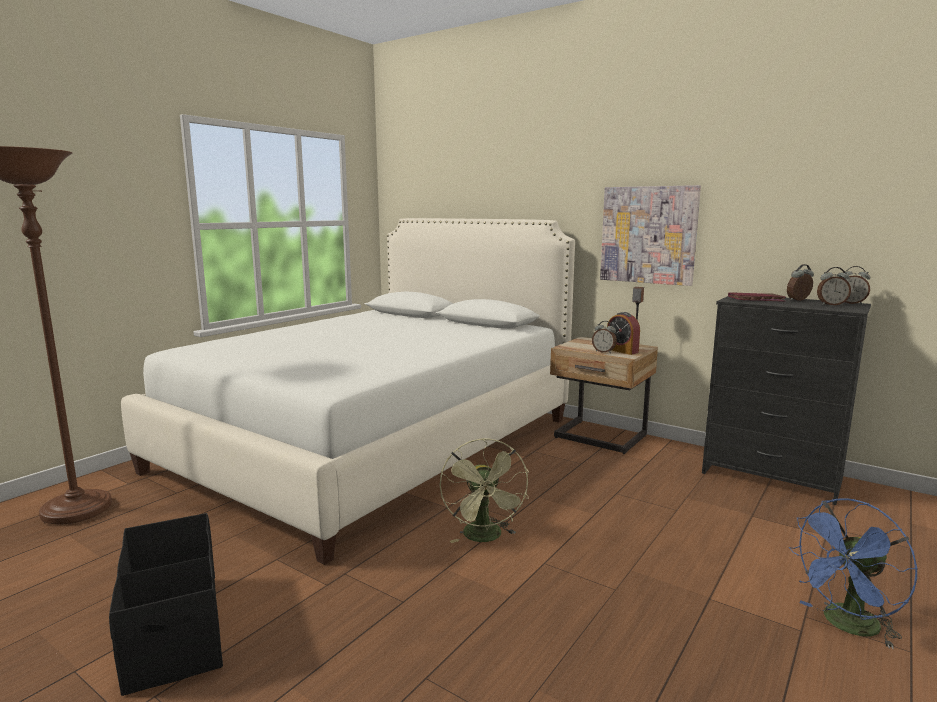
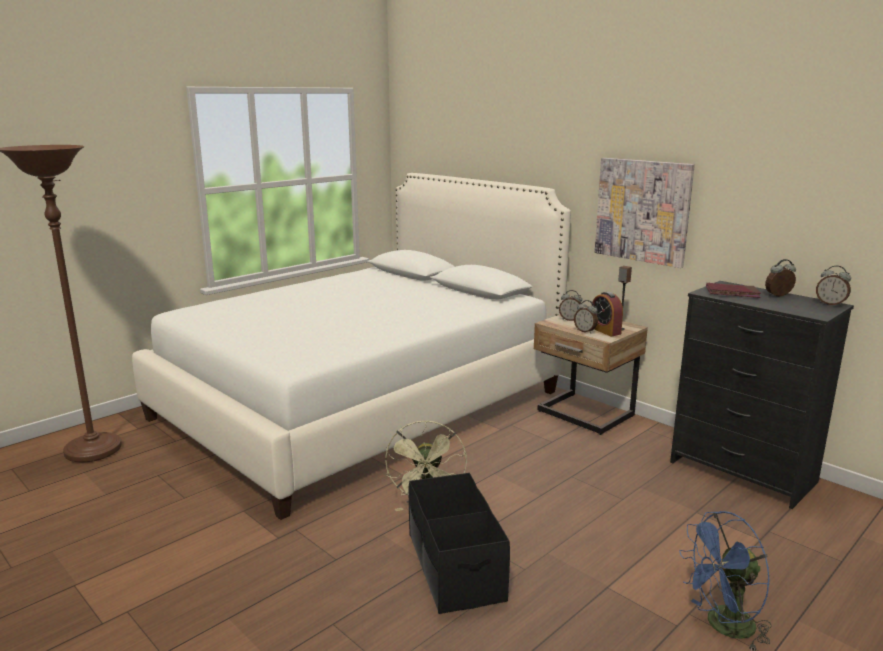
camera: 10 degrees right, 5 degrees up
black storage box [109,513,223,696] -> black storage box moved to [408,473,510,614]
alarm clock [817,267,851,306] -> alarm clock moved to [559,290,582,321]

